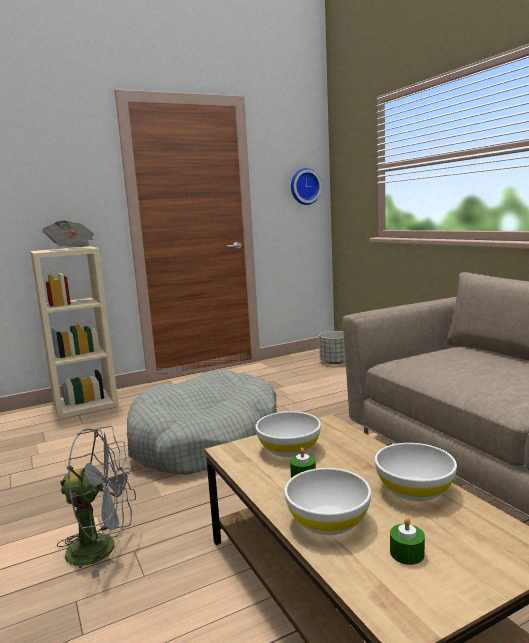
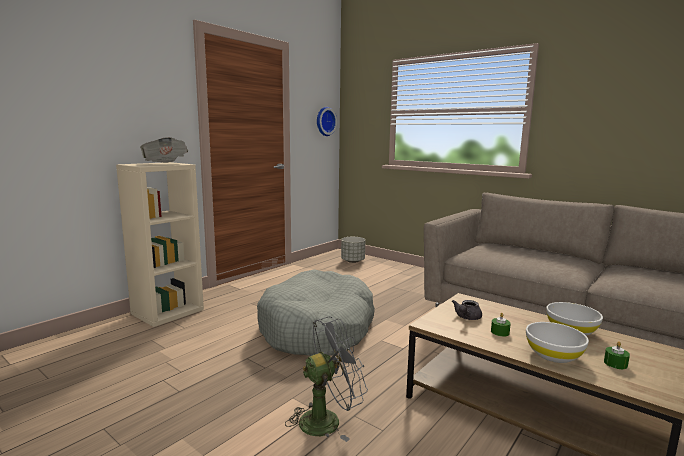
camera: 25 degrees left, 0 degrees up
white bowl [255,411,321,457] -> grey teapot [452,300,482,320]

